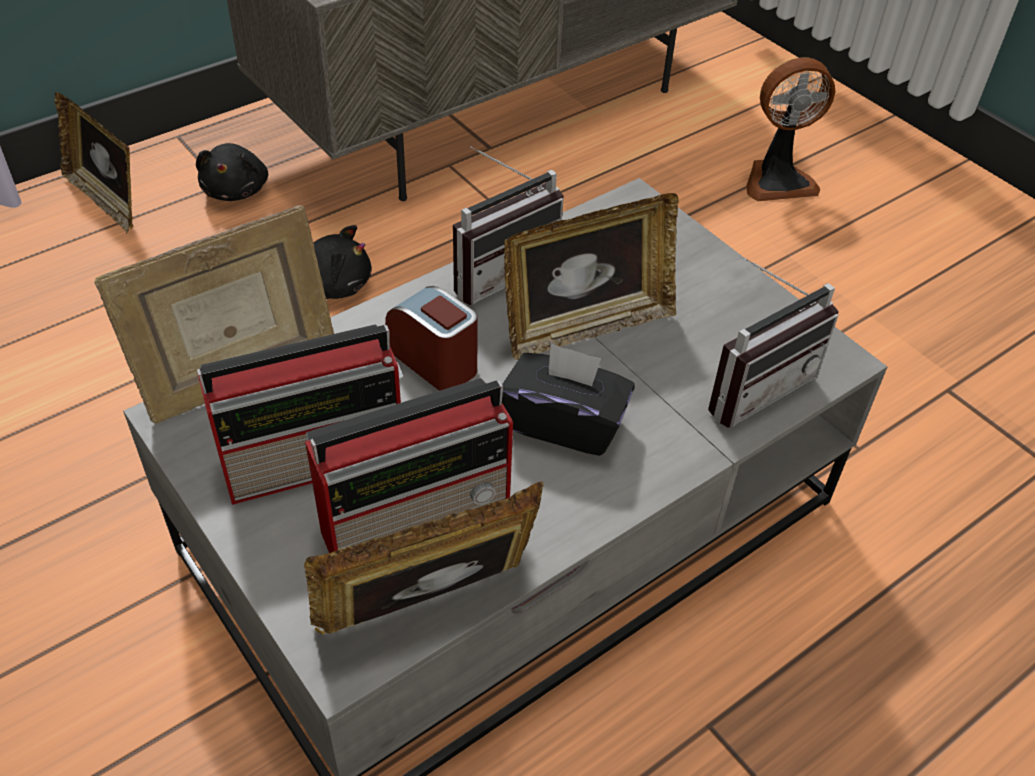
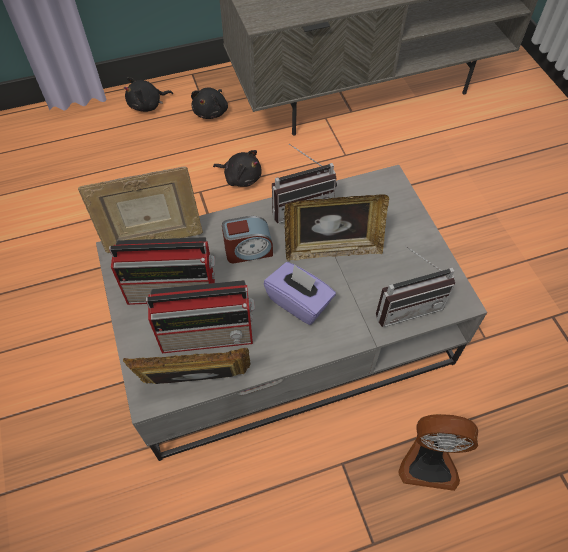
camera: 20 degrees right, 10 degrees up
picture frame [54,92,133,234] -> black plush toy [124,77,173,112]
alarm clock [385,286,478,391] -> alarm clock turned 105 degrees clockwise [222,216,273,263]
black tissue box [502,343,635,456] -> purple tissue box [264,262,336,325]
fan [747,57,836,201] -> fan moved to [398,414,478,491]

